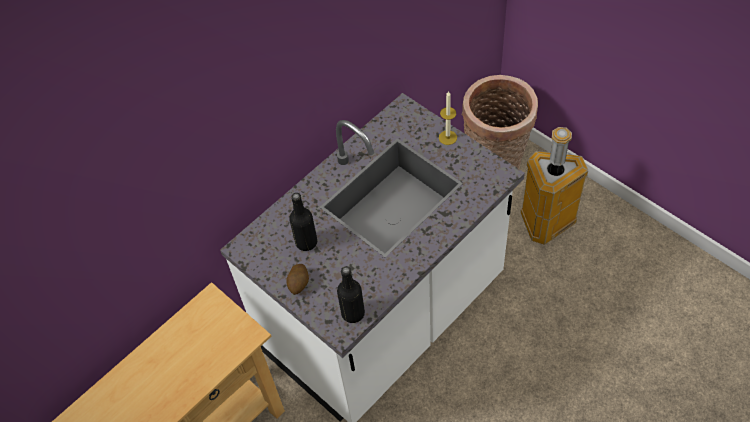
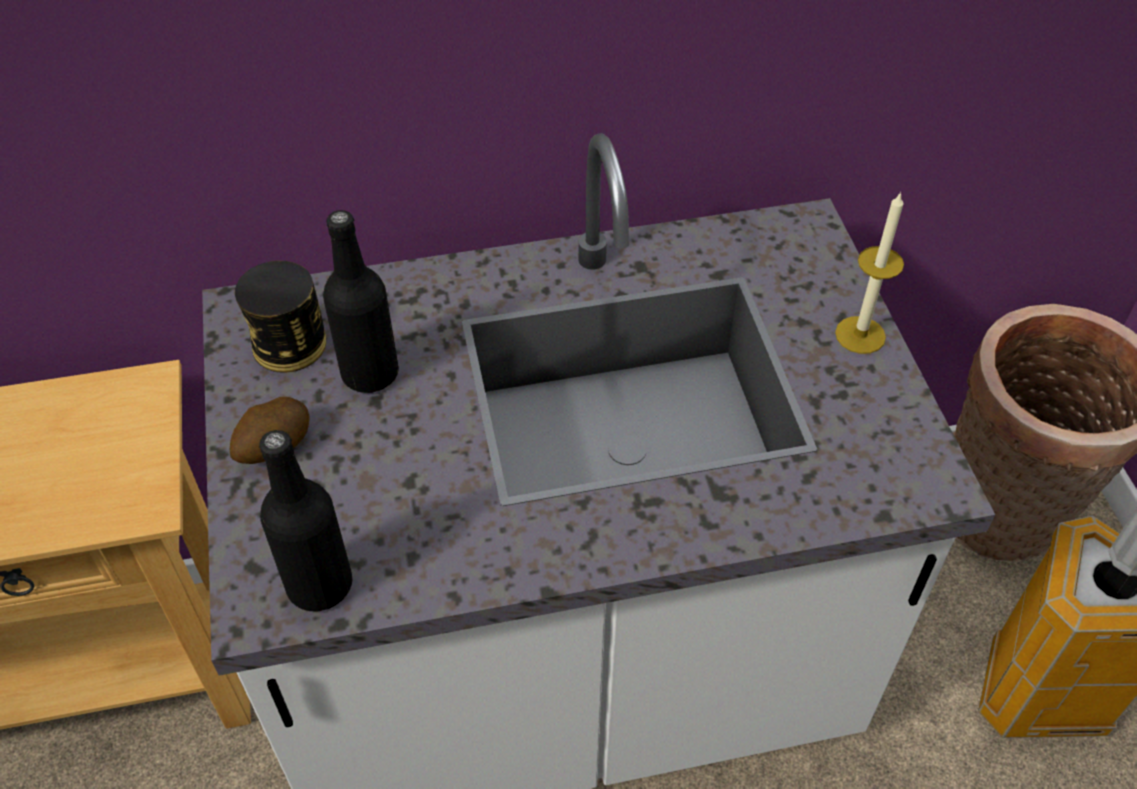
camera: 30 degrees right, 5 degrees down
none -> can [235,261,326,373]

